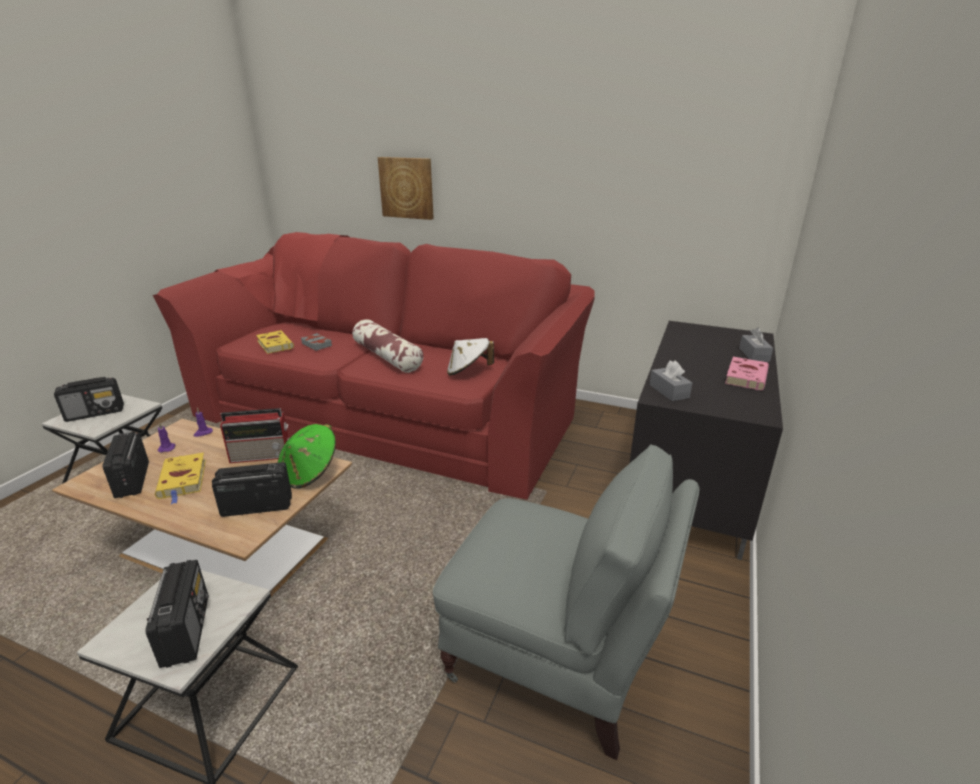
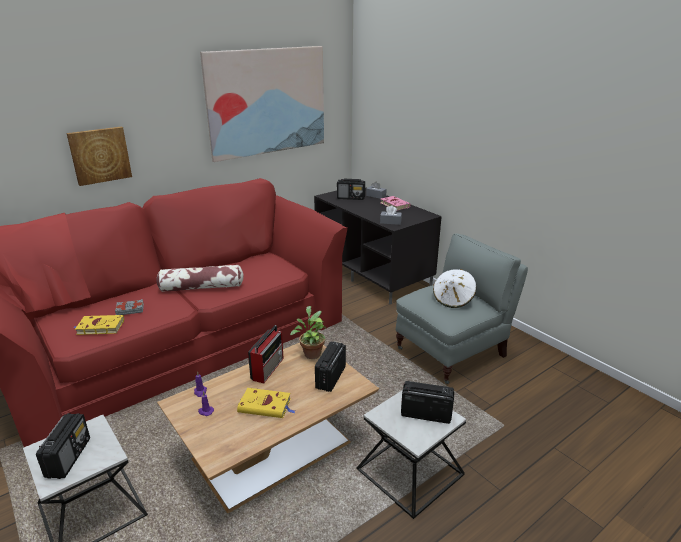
camera: 60 degrees left, 0 degrees up
radio [102,432,149,498] -> radio moved to [337,179,365,200]
green hat [278,424,336,489] -> potted plant [290,306,326,359]
white hat [447,338,494,376] -> white hat moved to [433,269,476,308]
none -> picture [200,46,324,162]

